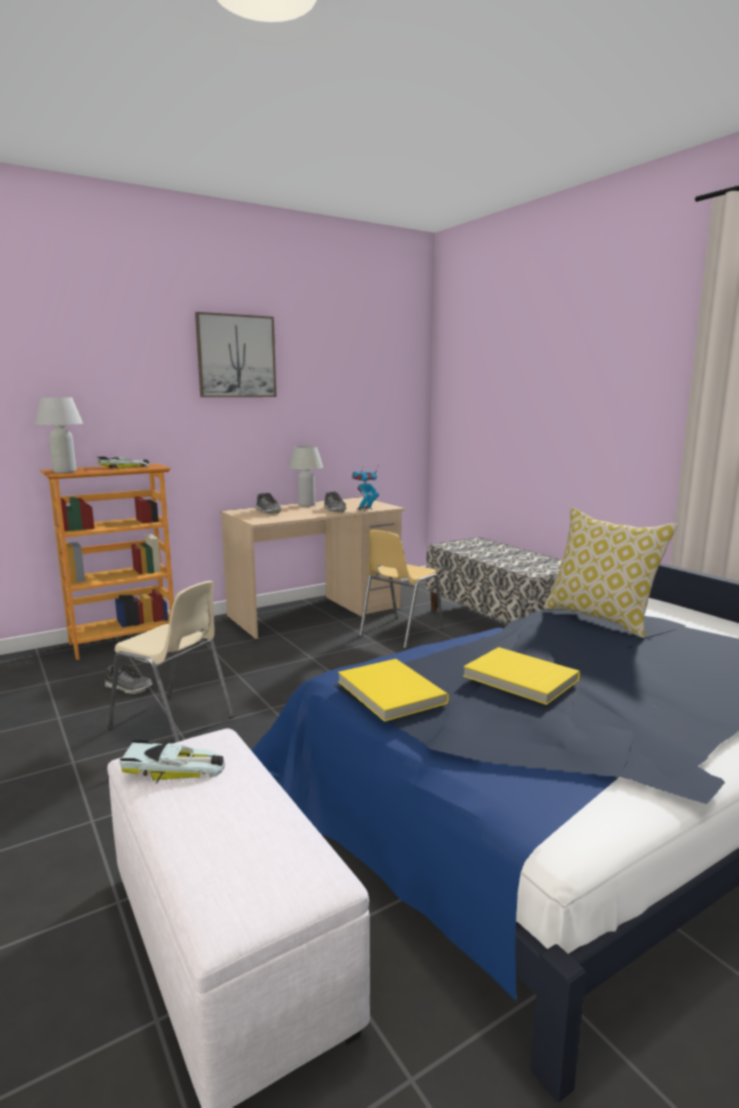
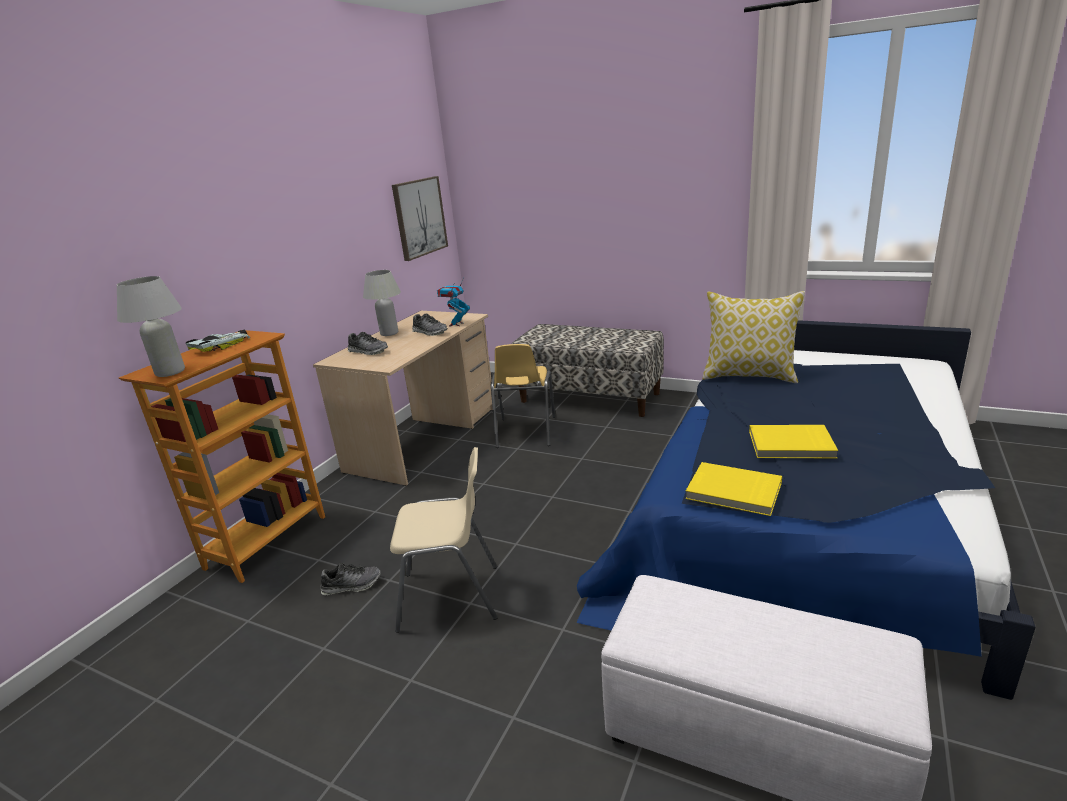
camera: 30 degrees left, 10 degrees up
toy car [119,740,225,784] -> none
picture [195,312,277,397] -> picture moved to [392,176,448,261]

